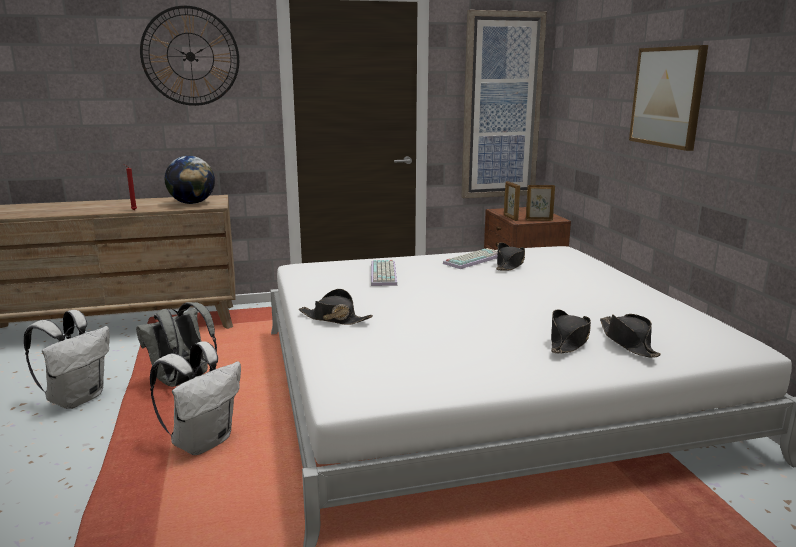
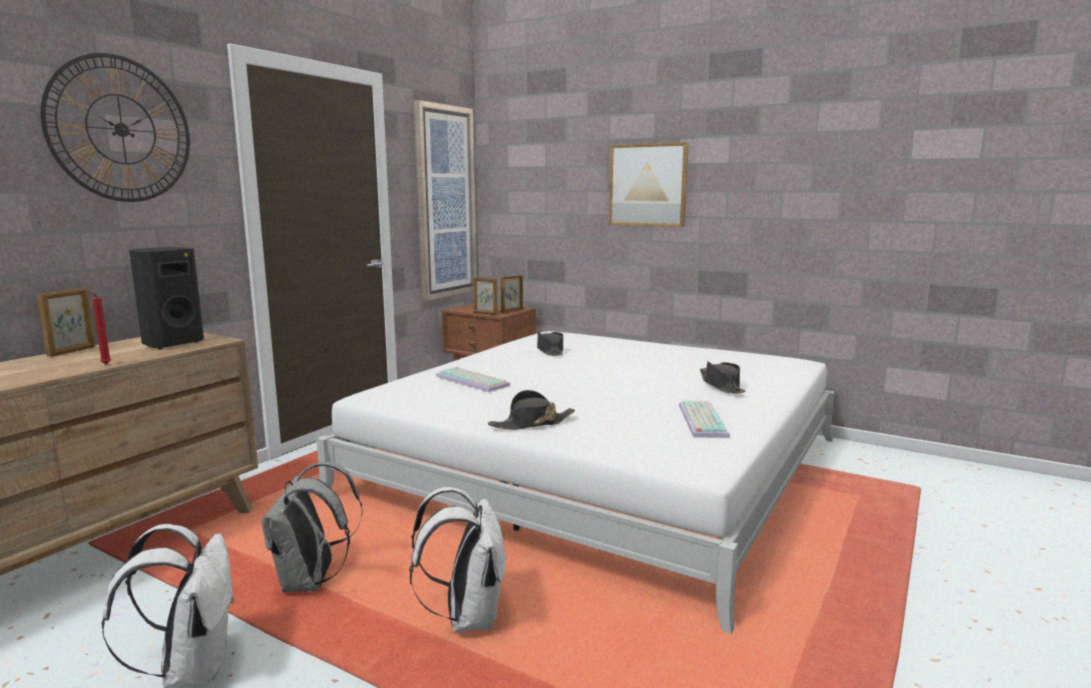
camera: 45 degrees left, 5 degrees down
globe [165,156,215,204] -> black speaker [129,247,204,349]
keyboard [443,248,498,269] -> keyboard moved to [679,400,730,438]
black hat [600,314,661,358] -> none
none -> picture frame [37,287,95,357]

